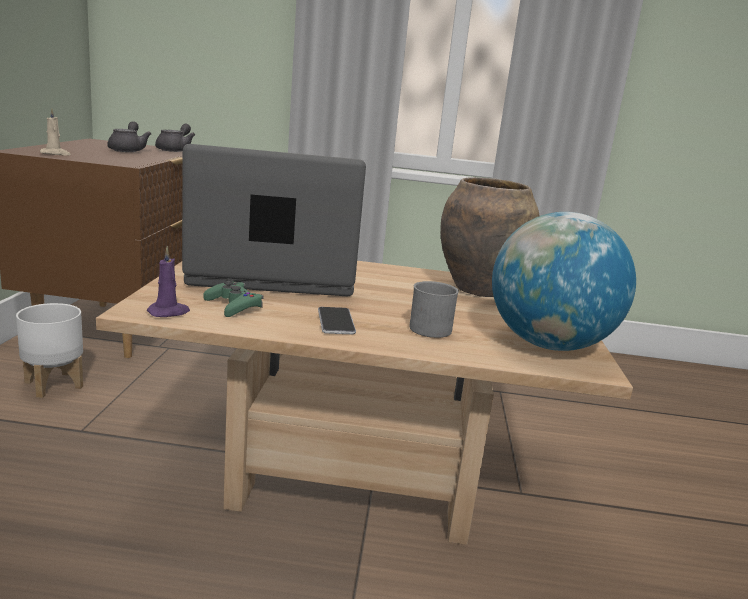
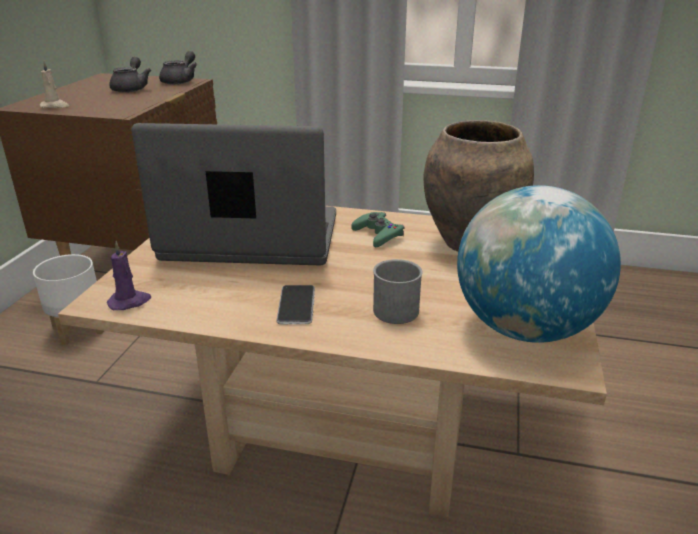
camera: 10 degrees right, 10 degrees up
green game controller [203,281,264,317] -> green game controller moved to [351,212,405,247]

